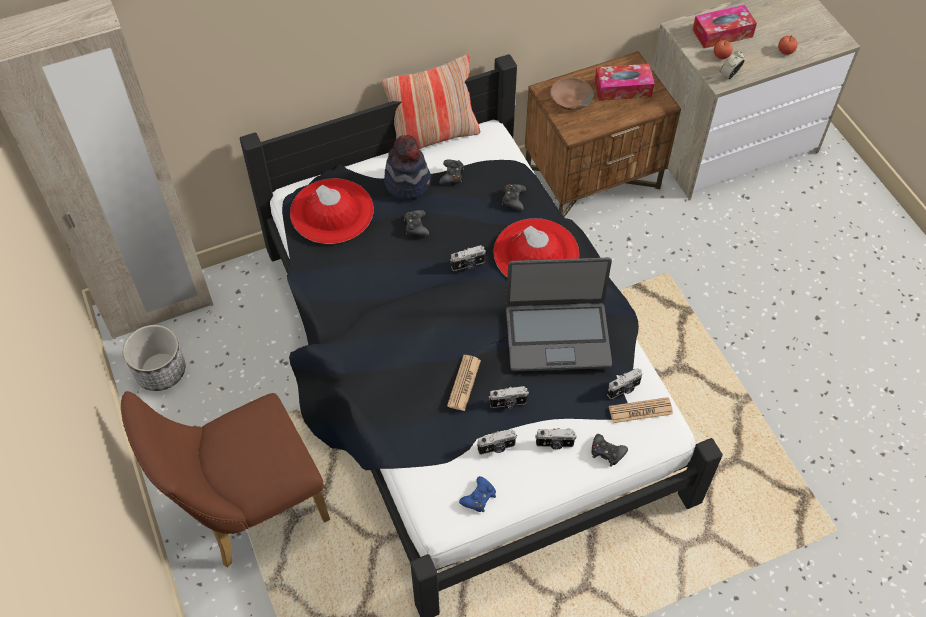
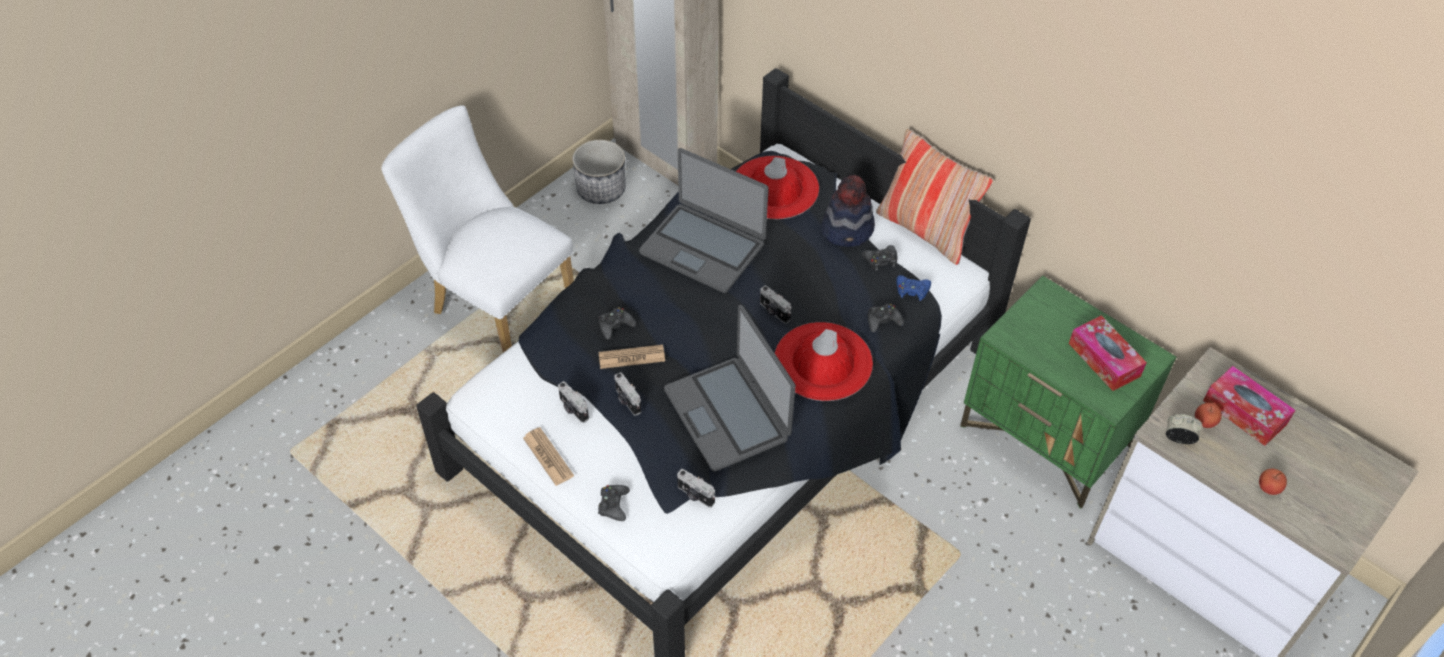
camera: 65 degrees right, 5 degrees down
brown chair [121,391,330,567] -> white chair [381,105,574,353]
black game controller [404,210,429,236] -> black game controller moved to [599,307,636,340]
blue game controller [459,476,496,512] -> blue game controller moved to [896,275,931,301]
brown nightstand [525,51,681,217] -> green nightstand [960,276,1176,508]
camera [535,428,577,450] -> none
brown bowl [550,78,594,110] -> none
newspaper [609,397,673,423] -> newspaper moved to [523,427,574,486]
none -> laptop [639,148,769,293]

